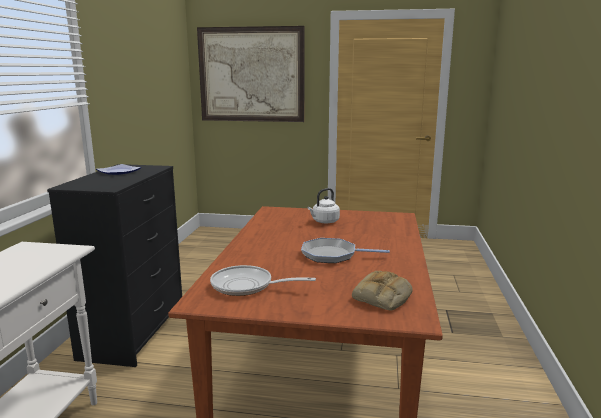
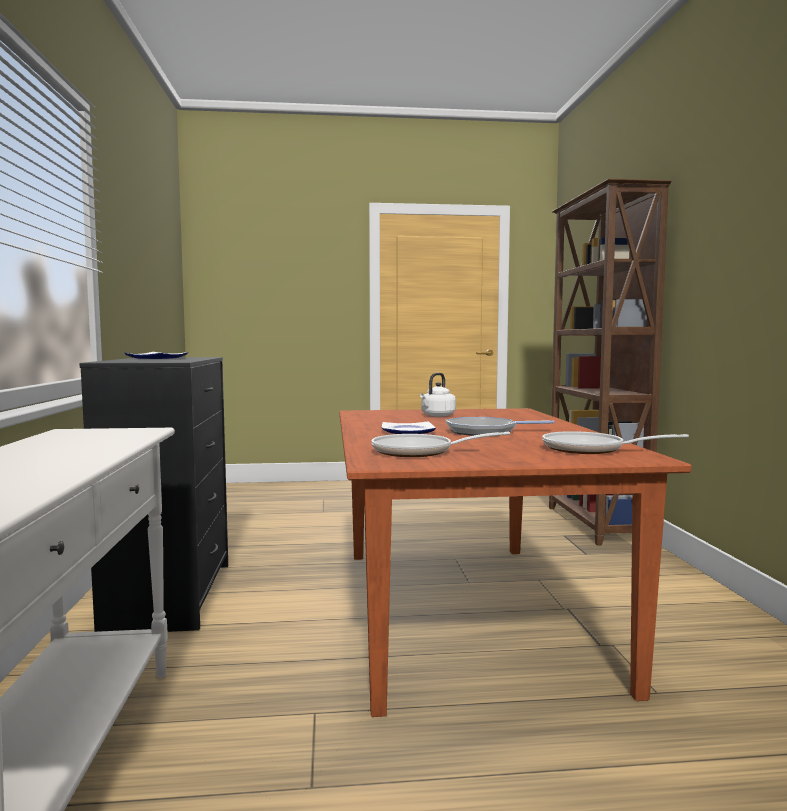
camera: 15 degrees left, 10 degrees down
picture [197,26,305,122] -> none
bread [352,271,413,311] -> frying pan [542,431,689,454]
none -> plate [382,422,436,434]
none -> brown bookcase [549,179,672,546]

